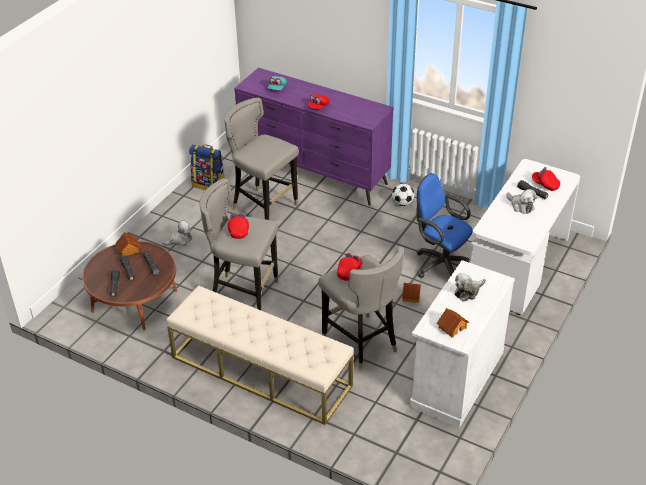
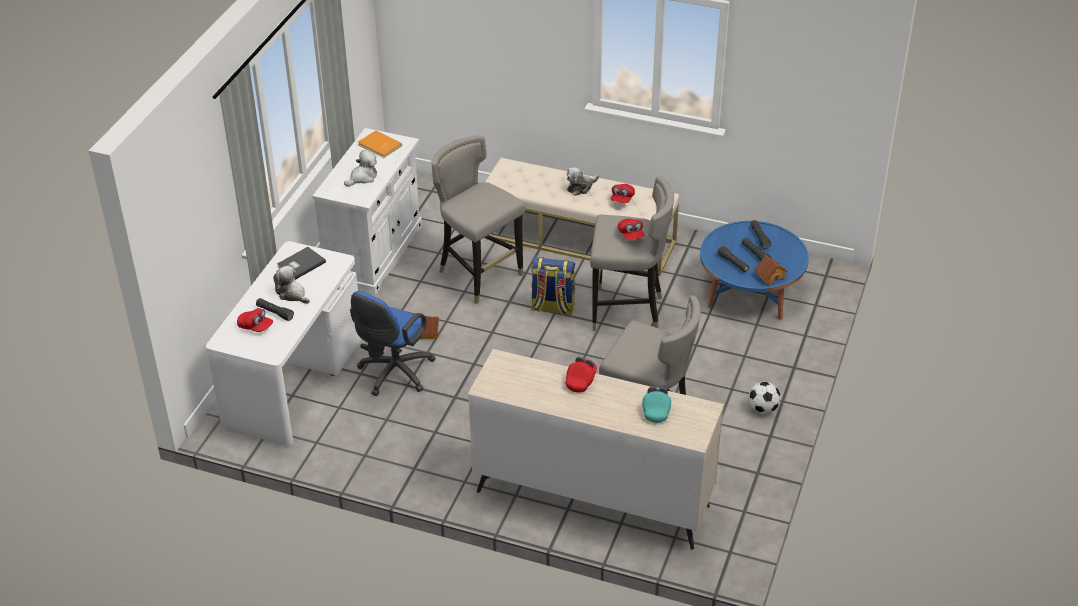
camera: 170 degrees right, 0 degrees up
brown coffee table [82,241,177,330] -> blue coffee table [700,221,809,320]
plush toy [162,220,192,246] -> plush toy moved to [567,167,599,196]
backpack [189,144,224,190] -> backpack moved to [531,257,575,315]
purple dresser [234,68,394,206] -> beige dresser [468,349,724,550]
red cap [337,253,362,281] -> red cap moved to [611,184,635,203]
football [392,184,414,206] -> football moved to [748,382,781,414]
blue office chair [416,173,473,278] -> blue office chair turned 90 degrees clockwise [350,291,436,396]
toy house [437,308,469,338] -> orange book [358,130,402,158]
none -> grey book [277,247,326,280]

